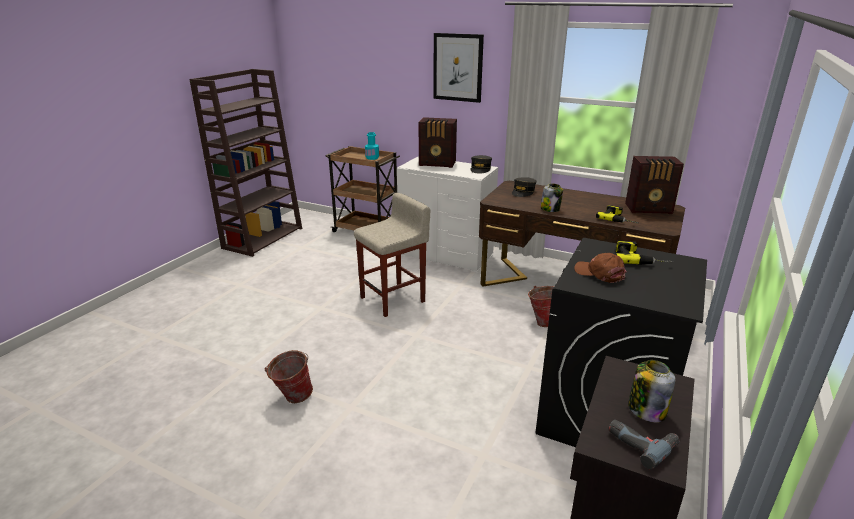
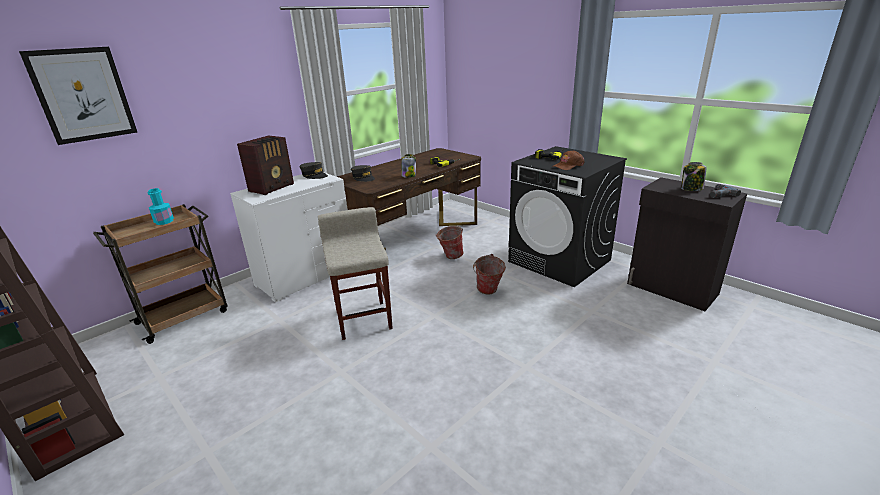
camera: 70 degrees left, 0 degrees up
bucket [265,350,313,403] -> bucket moved to [473,254,506,295]
picture [433,33,484,103] -> picture moved to [19,47,137,145]
radio [625,156,684,214] -> none

